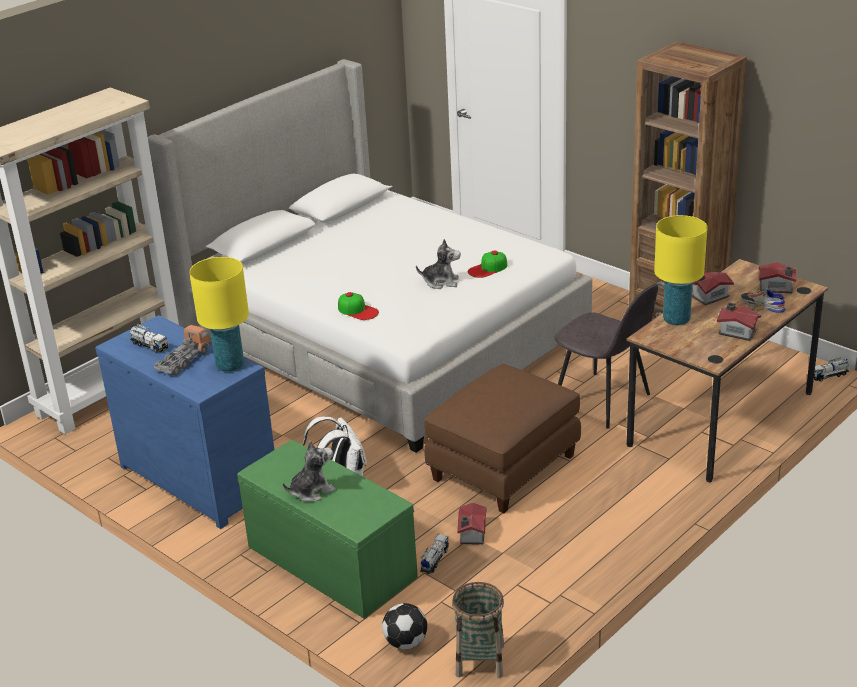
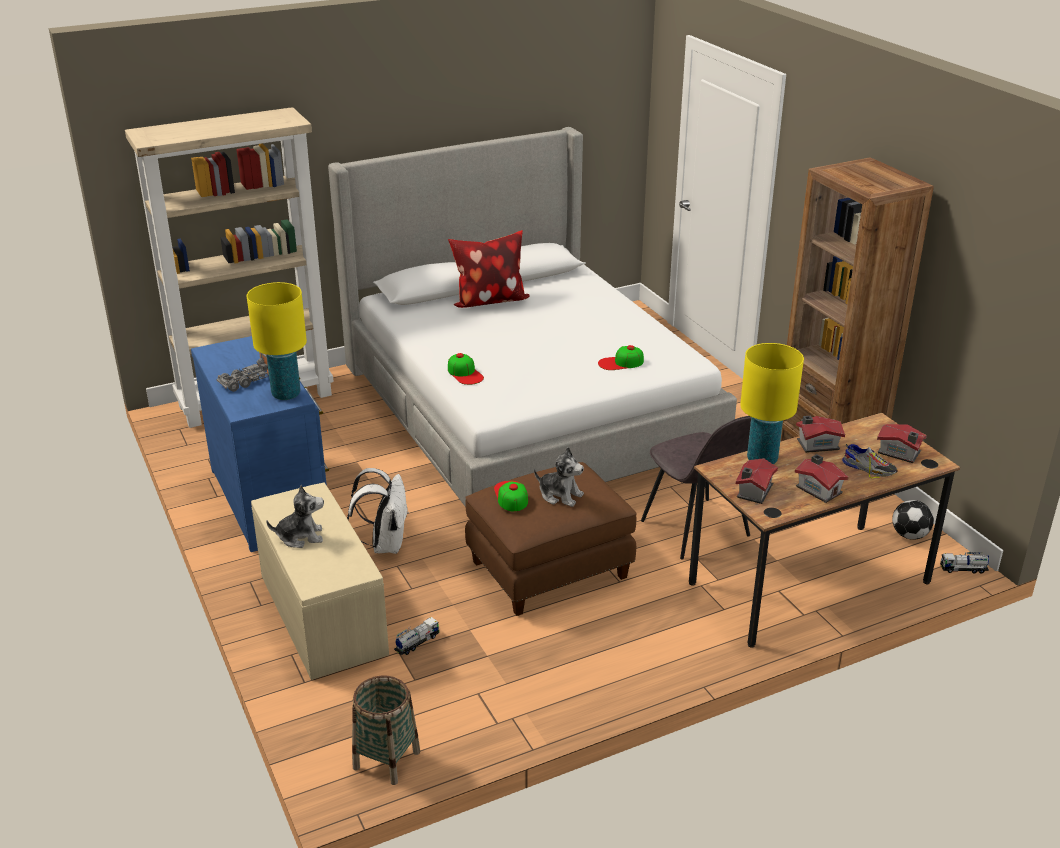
camera: 20 degrees right, 0 degrees up
toy truck [130,324,168,353] -> none
green bench [237,440,418,619] -> beige bench [251,483,389,680]
football [382,603,427,649] -> football moved to [892,500,934,540]
plush toy [416,239,461,289] -> plush toy moved to [534,447,584,507]
toy house [457,503,487,544] -> toy house moved to [736,458,778,504]
shoe [741,288,786,313] -> shoe turned 150 degrees clockwise [842,444,898,478]
none -> pillow [448,230,530,308]
none -> cap [494,481,528,512]

